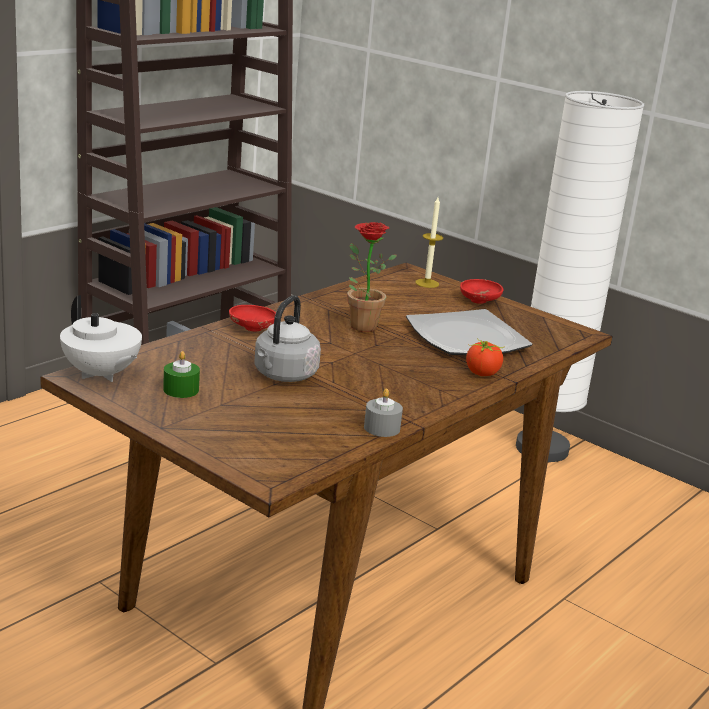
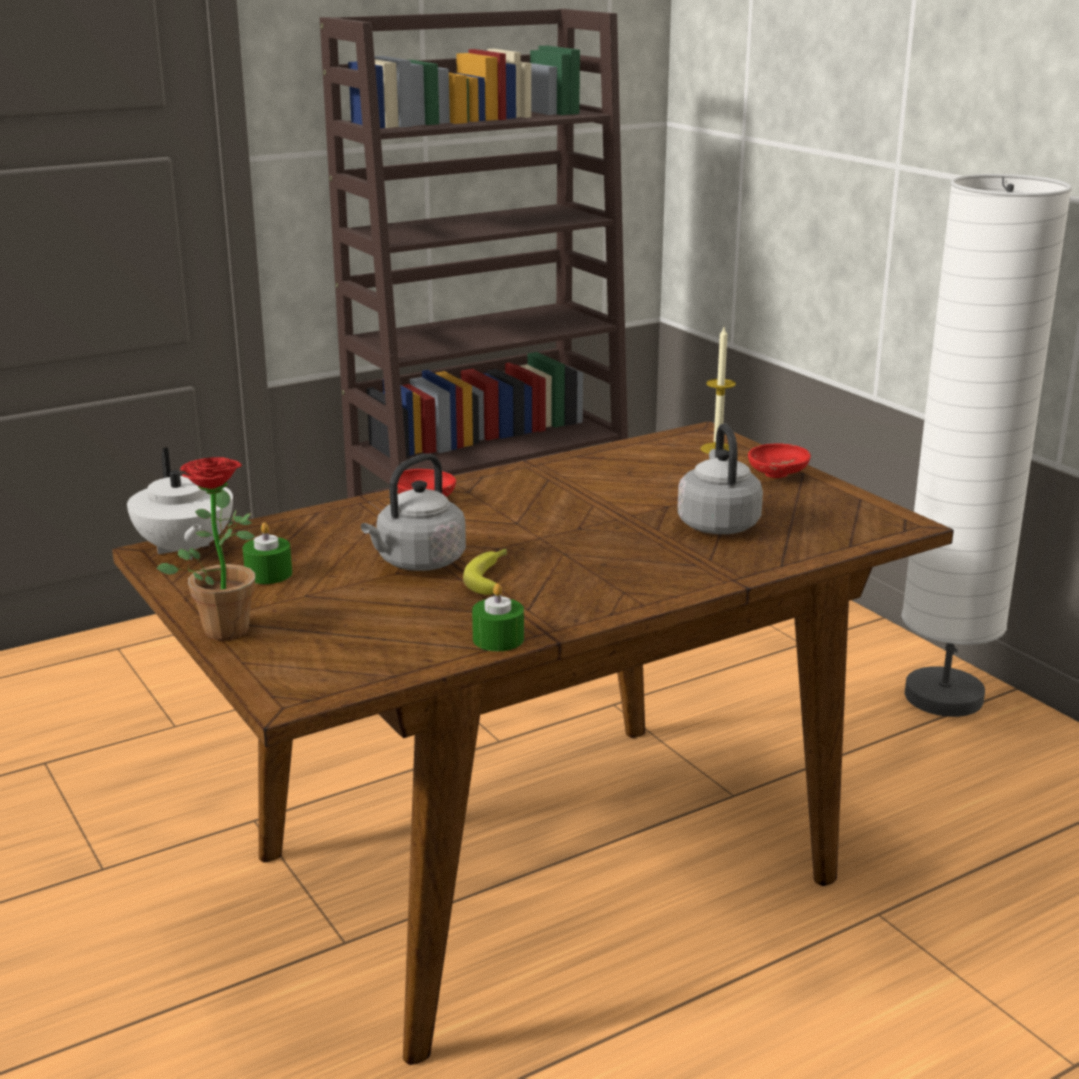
camera: 20 degrees right, 0 degrees up
potted plant [347,222,397,332] -> potted plant moved to [156,457,255,640]
grey candle [364,389,403,437] -> green candle [472,583,524,651]
plate [406,309,532,355] -> grey kettle [677,424,763,534]
tomato [466,338,503,376] -> none
none -> banana [463,549,507,595]

